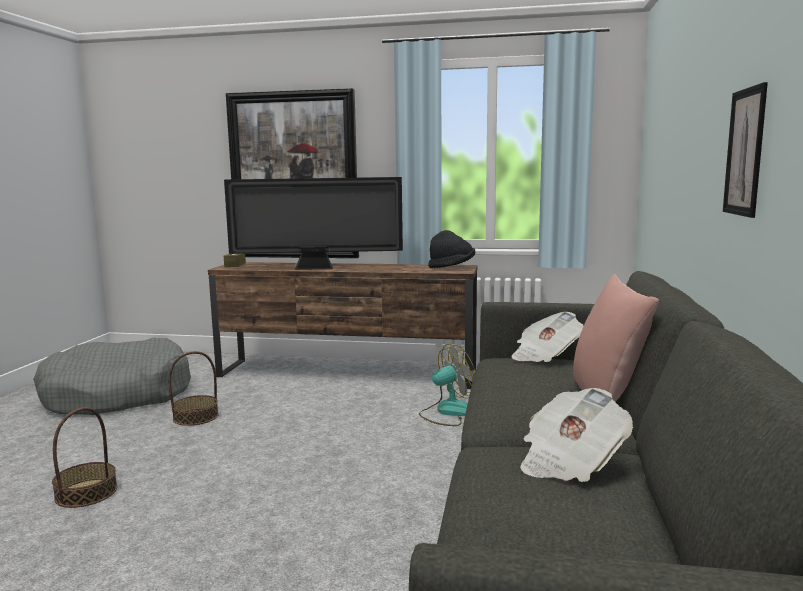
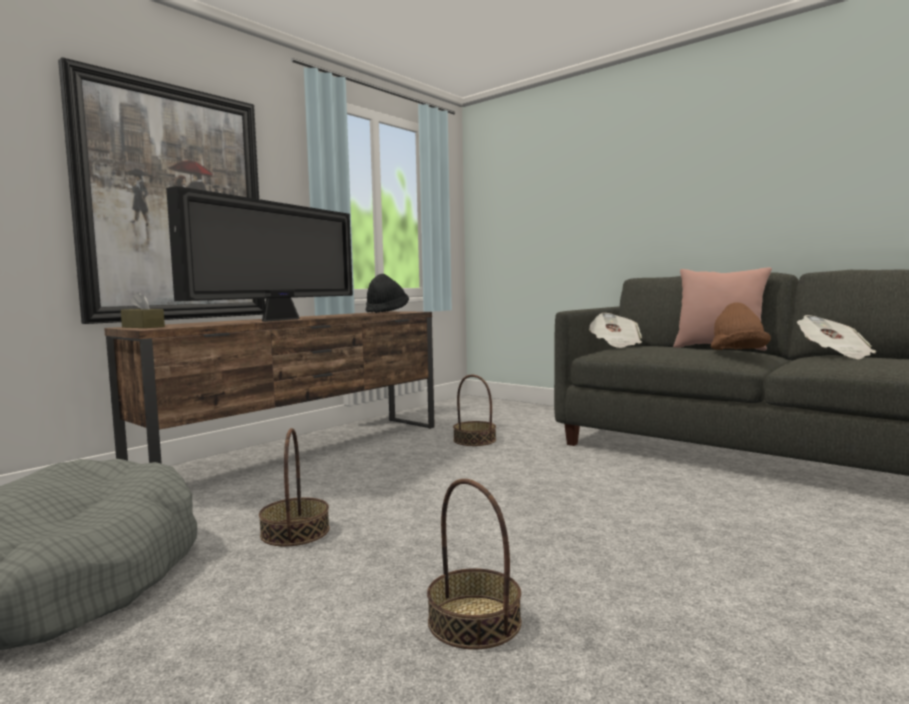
camera: 60 degrees left, 5 degrees down
fan [419,344,475,426] -> basket [453,375,496,446]
picture [723,82,768,218] -> none
none -> brown hat [711,302,771,350]

